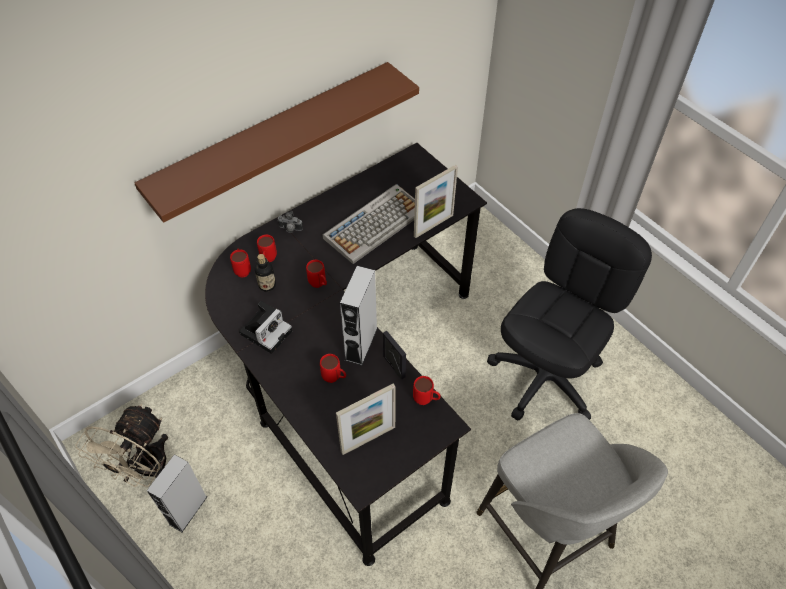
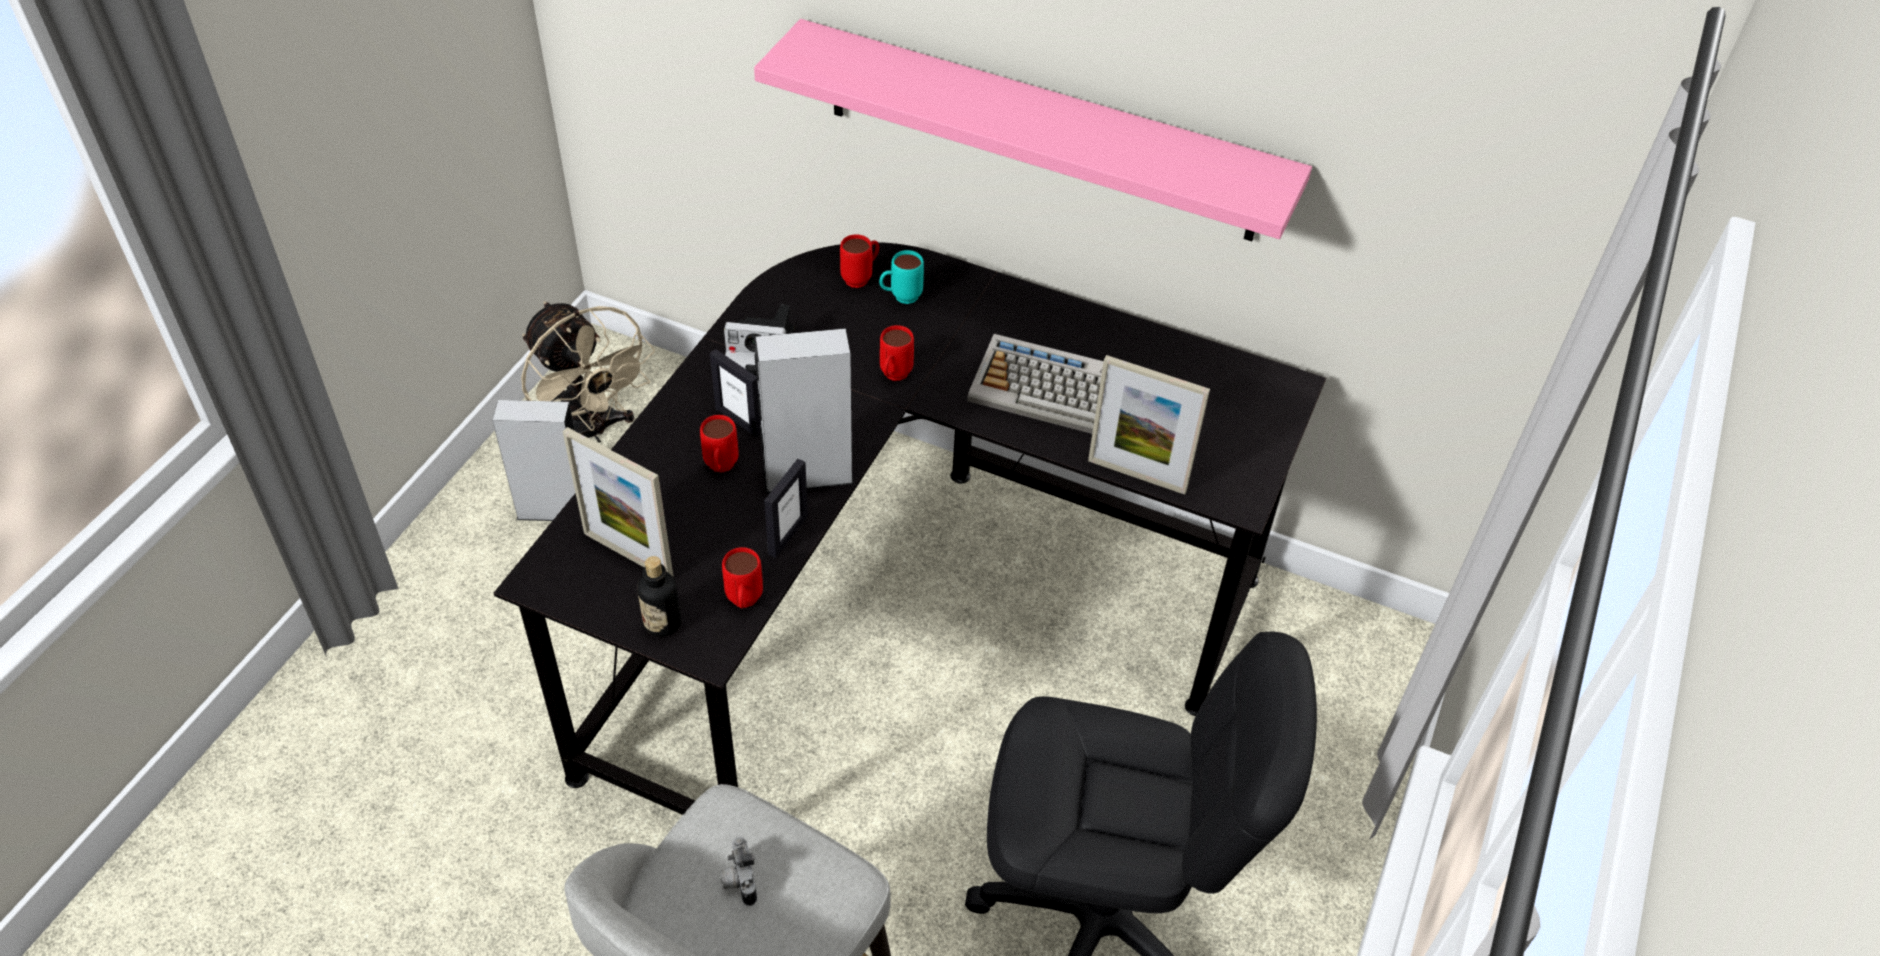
camera: 60 degrees right, 5 degrees down
beige fan [75,404,168,487] -> beige fan turned 120 degrees counterclockwise [521,301,655,443]
brown shelf [134,62,419,223] -> pink shelf [754,19,1312,241]
bottle [255,254,276,292] -> bottle moved to [637,556,681,637]
red mug [257,235,277,262] -> turquoise mug [879,250,924,304]
camera [277,211,303,233] -> camera moved to [720,837,757,906]
none -> picture frame [710,349,761,437]

